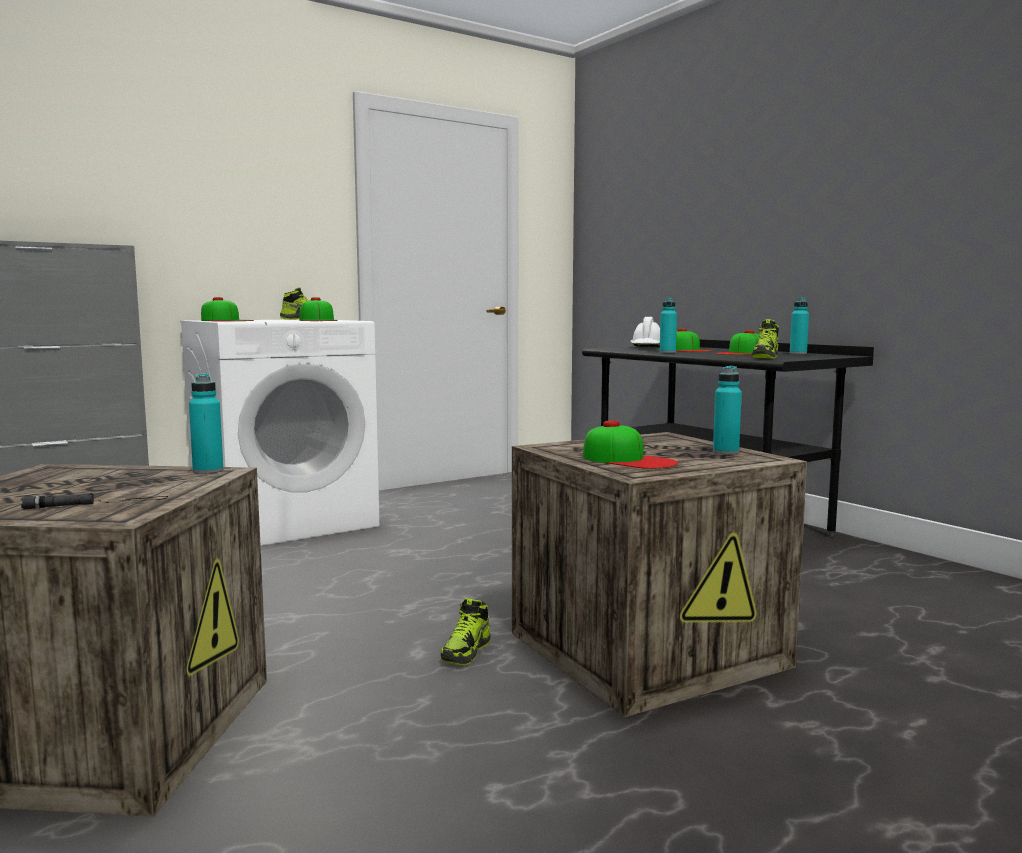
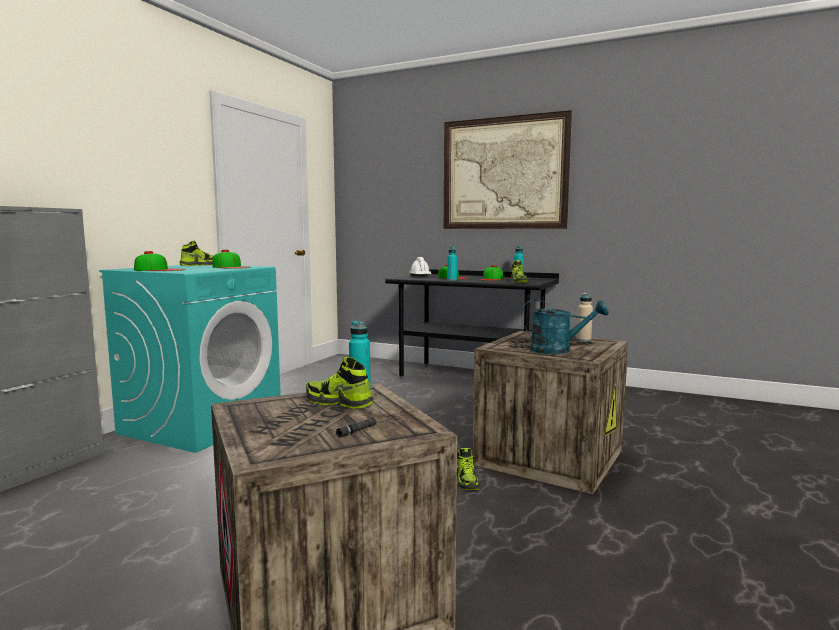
camera: 30 degrees left, 0 degrees up
white washing machine [180,320,379,546] -> turquoise washing machine [99,265,281,453]
cap [583,420,678,469] -> turquoise watering can [521,300,609,354]
turquoise bottle [713,366,742,455] -> beige bottle [577,293,593,342]
none -> shoe [306,357,373,409]
none -> picture [444,110,572,229]

